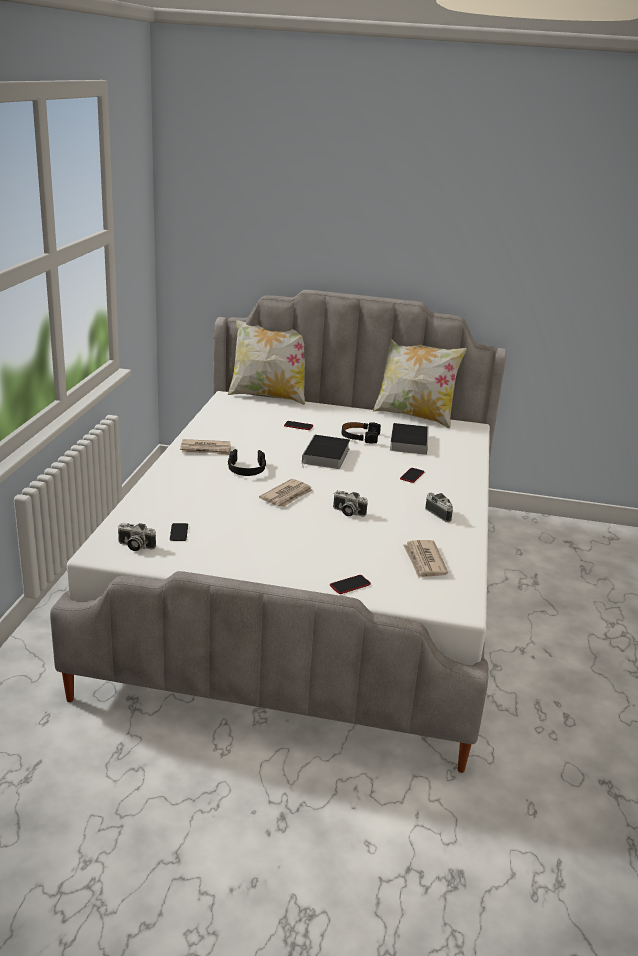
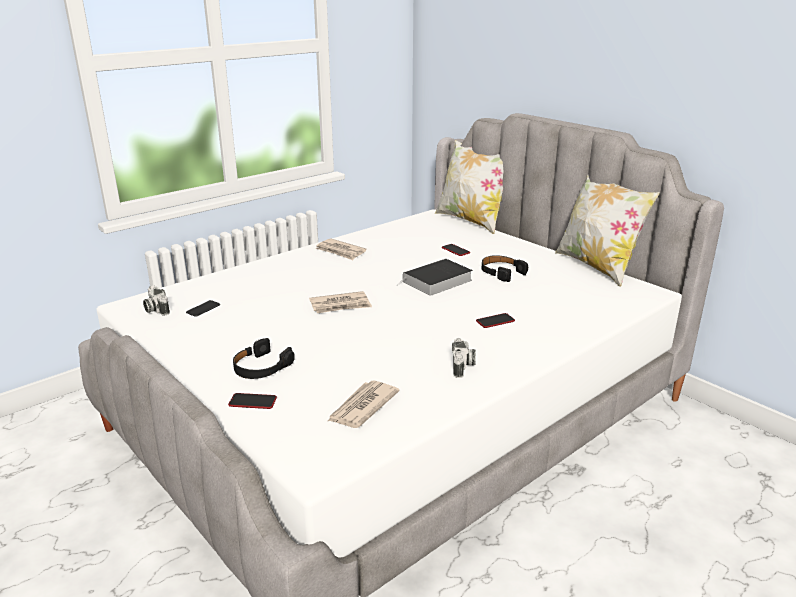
camera: 40 degrees right, 0 degrees up
black headphones [228,449,266,476] -> black headphones moved to [233,338,295,379]
camera [333,490,368,516] -> none
book [390,423,429,455] -> none

